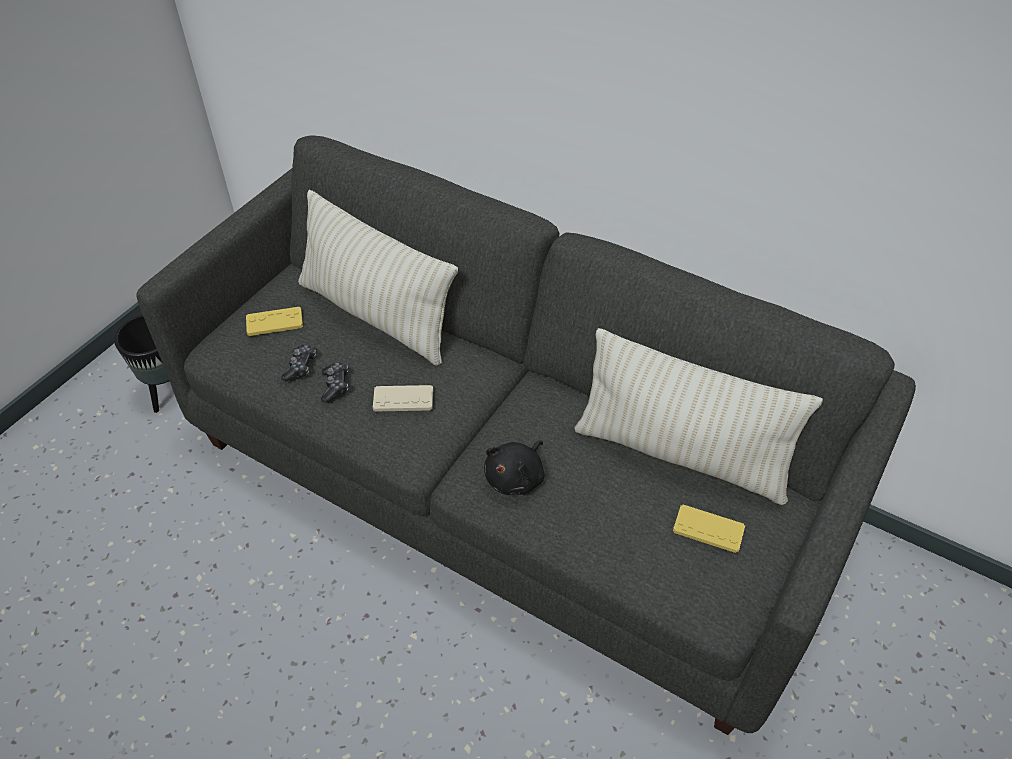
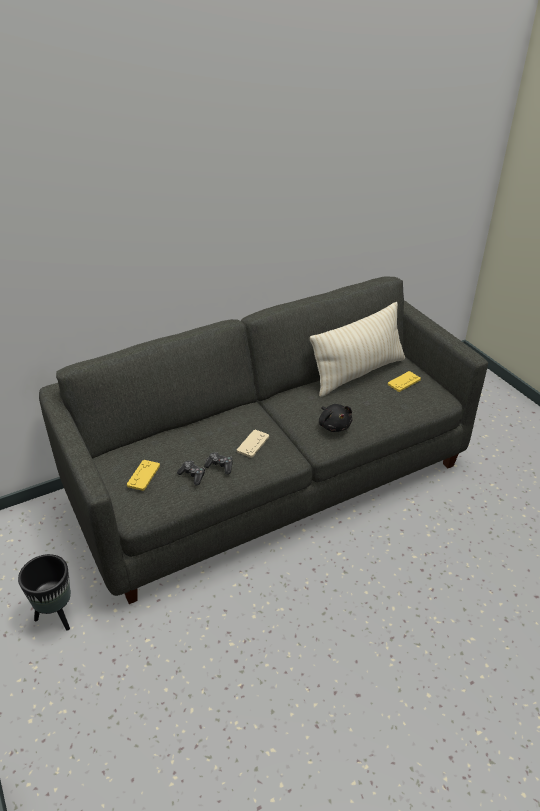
camera: 60 degrees left, 10 degrees down
beige pillow [298,190,458,366] -> none

